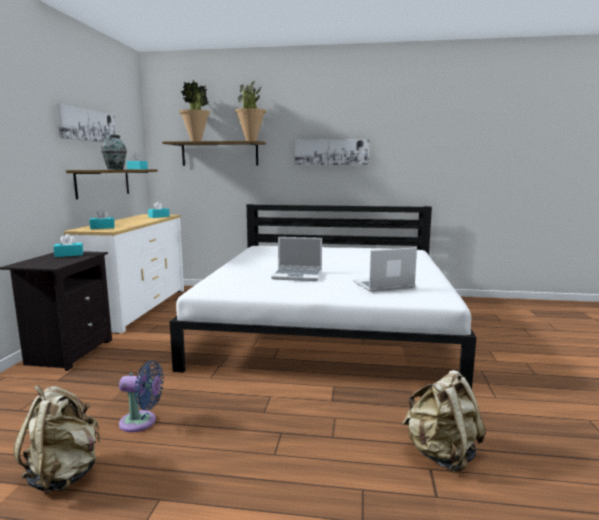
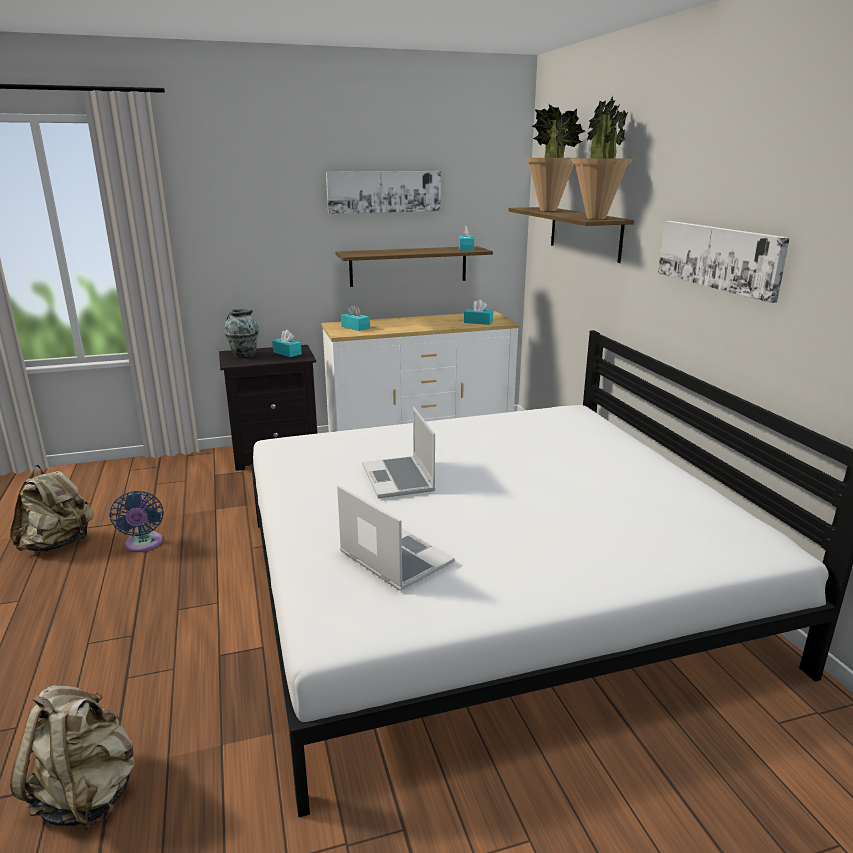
camera: 65 degrees right, 10 degrees up
vase [101,135,127,170] -> vase moved to [224,309,259,358]

